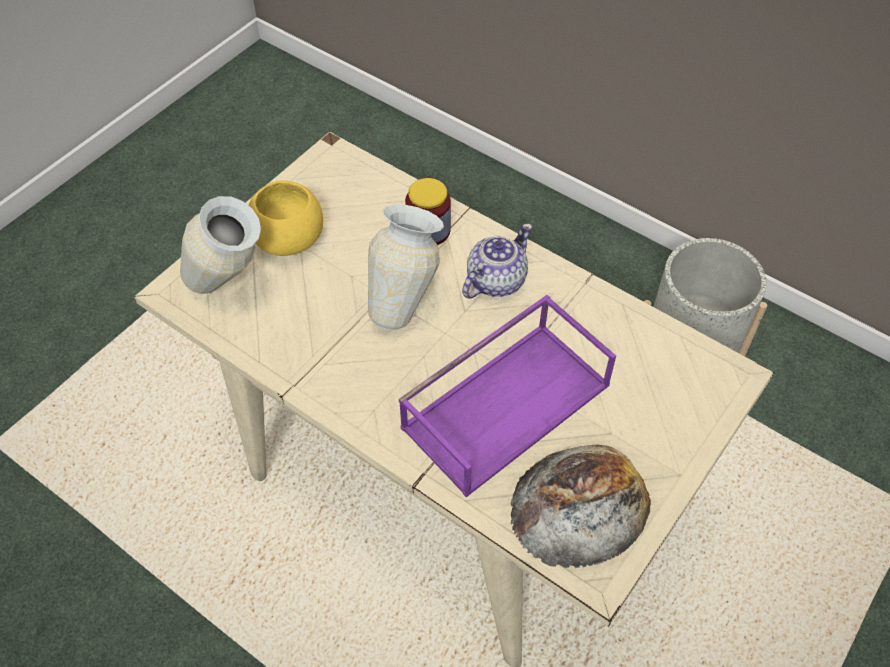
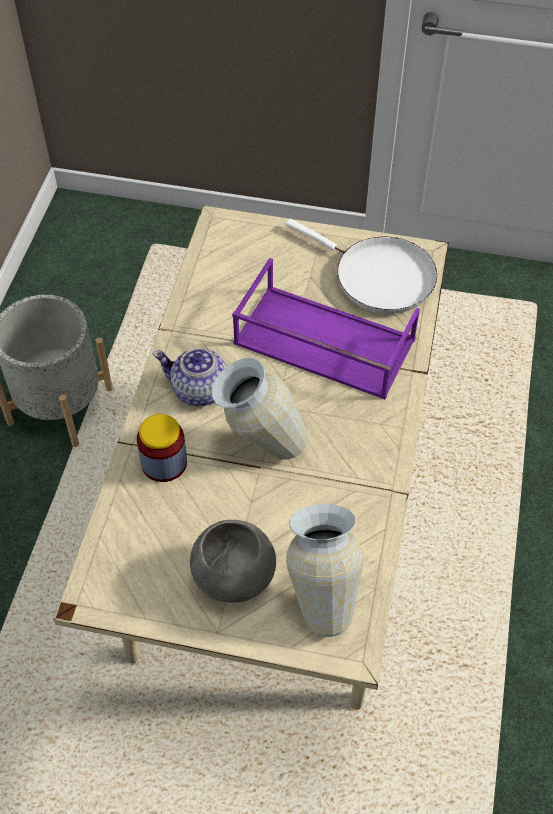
camera: 115 degrees left, 0 degrees up
yellow bowl [248,180,323,256] -> grey bowl [190,520,276,603]
bread [511,445,651,568] -> white frying pan [285,219,438,314]

